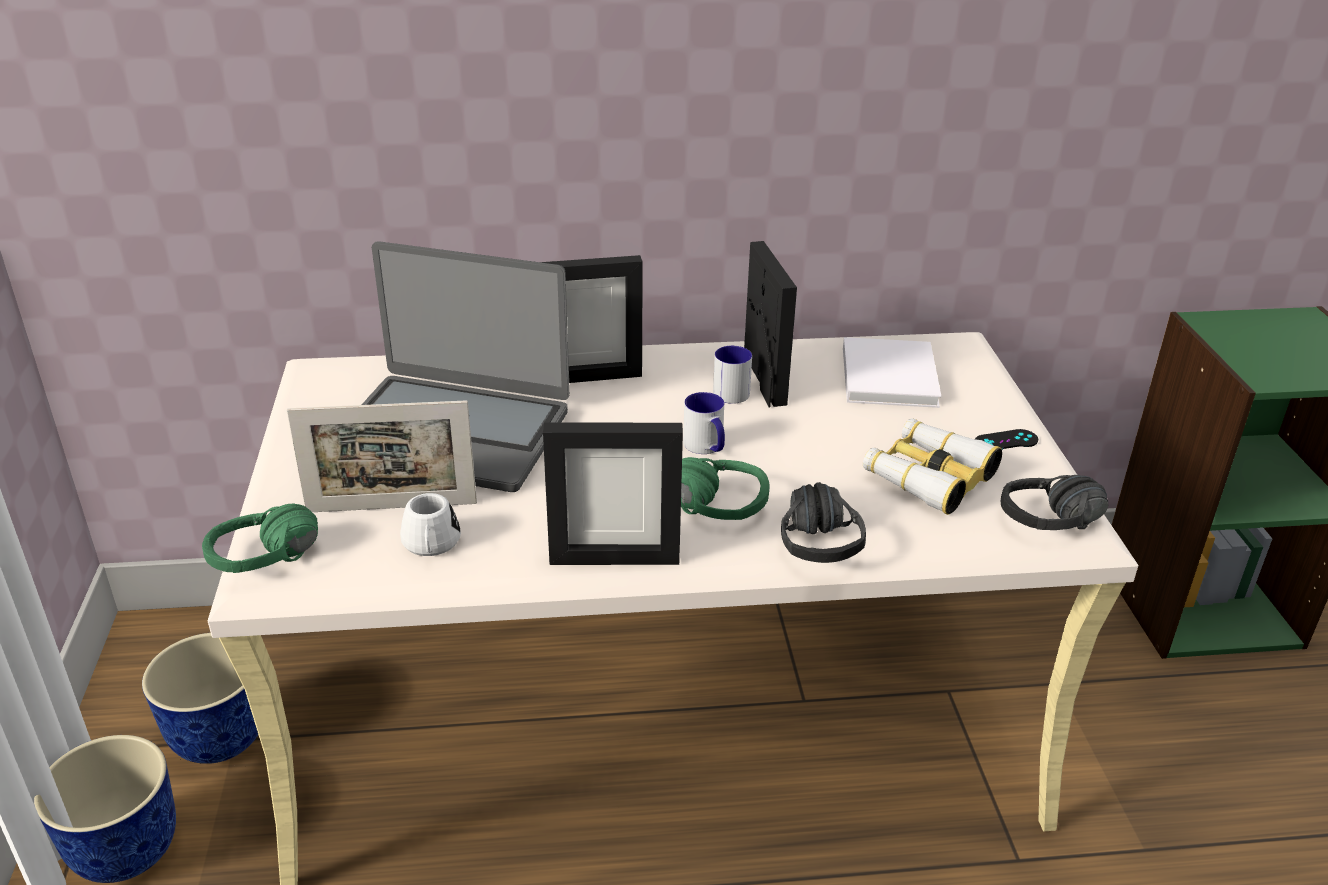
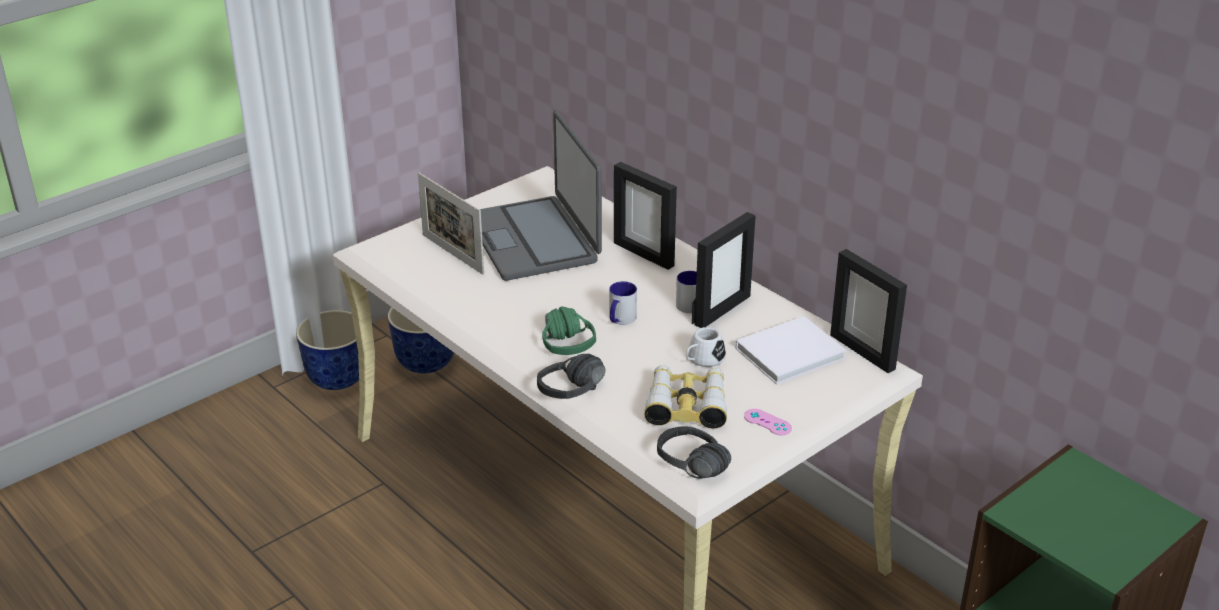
camera: 55 degrees right, 0 degrees up
green headphones [202,504,318,573] -> none
white mug [400,493,461,556] -> white mug moved to [686,327,726,367]
picture frame [543,422,683,565] -> picture frame moved to [830,249,907,373]
black game controller [975,429,1038,450] -> pink game controller [744,409,792,435]

